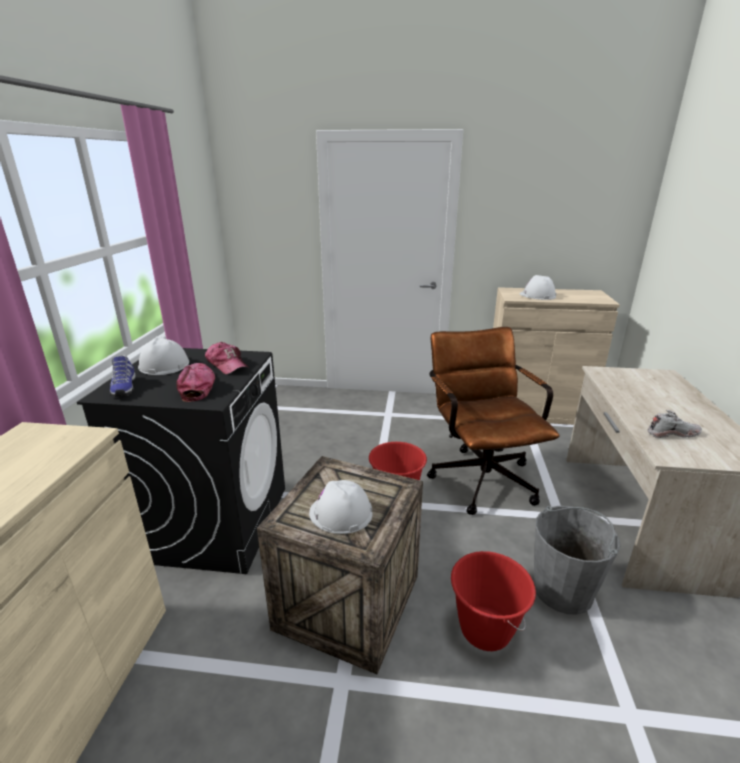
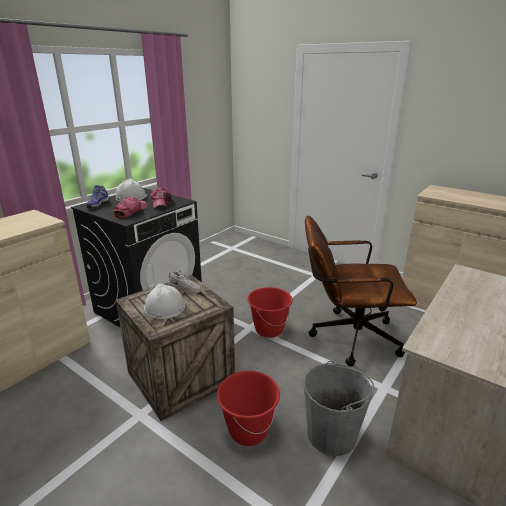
camera: 30 degrees right, 0 degrees up
brown office chair [427,327,560,515] -> brown office chair turned 105 degrees counterclockwise [305,216,417,366]
white hard hat [520,275,556,300] -> none
white shoe [647,410,702,438] -> white shoe moved to [168,270,202,294]

